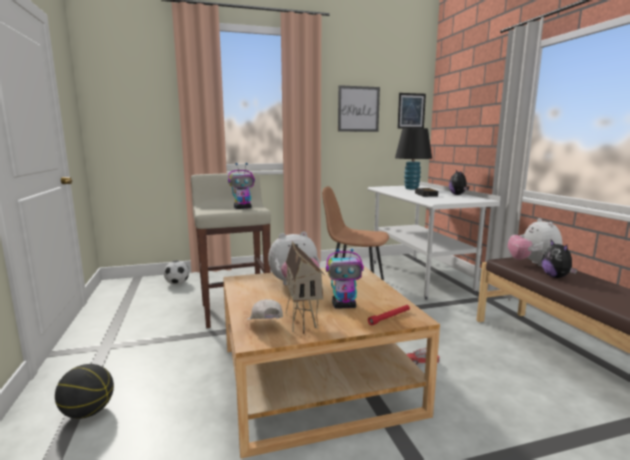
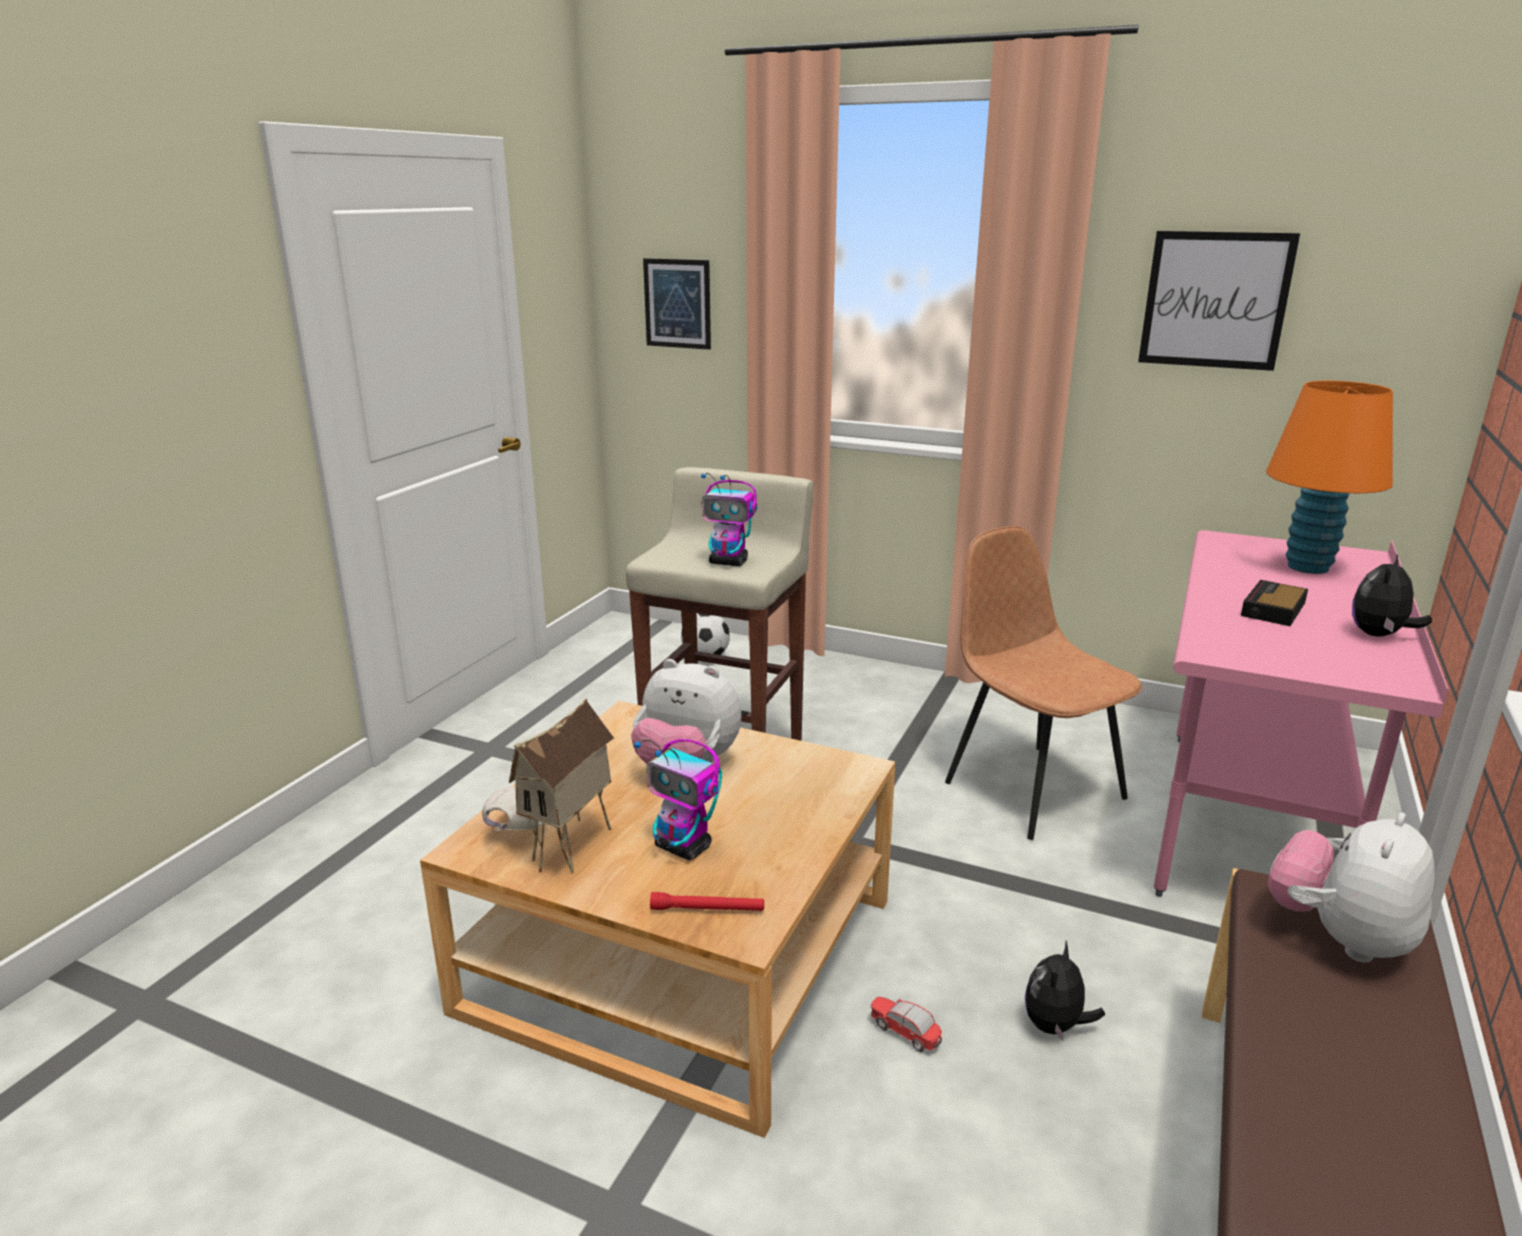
camera: 40 degrees right, 10 degrees up
basketball [55,364,114,419] -> none
white desk [368,182,501,300] -> pink desk [1154,530,1449,897]
black table lamp [395,128,432,189] -> orange table lamp [1266,381,1393,574]
picture [397,93,426,129] -> picture moved to [643,258,711,350]
plush toy [541,240,578,278] -> plush toy moved to [1025,941,1105,1041]

